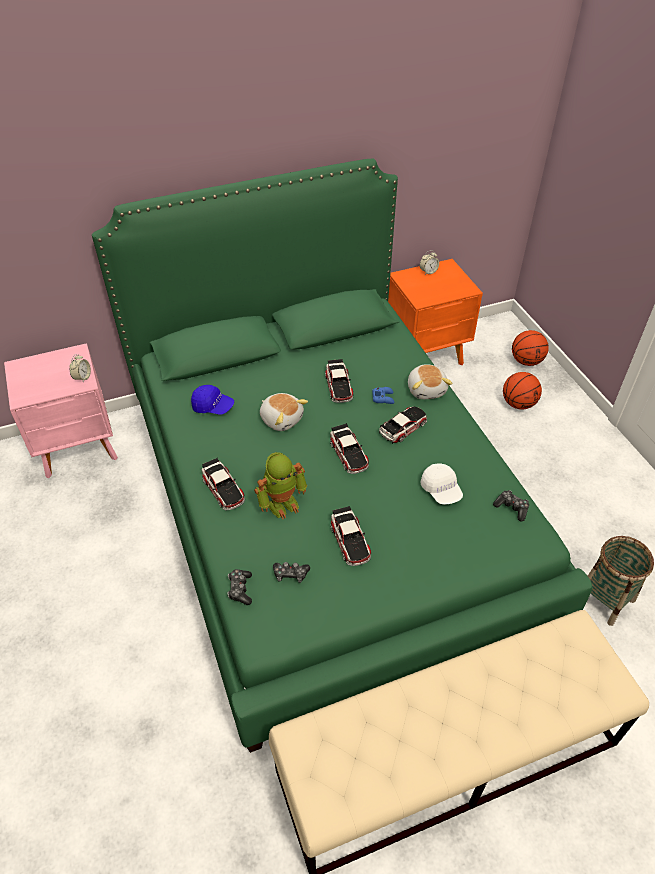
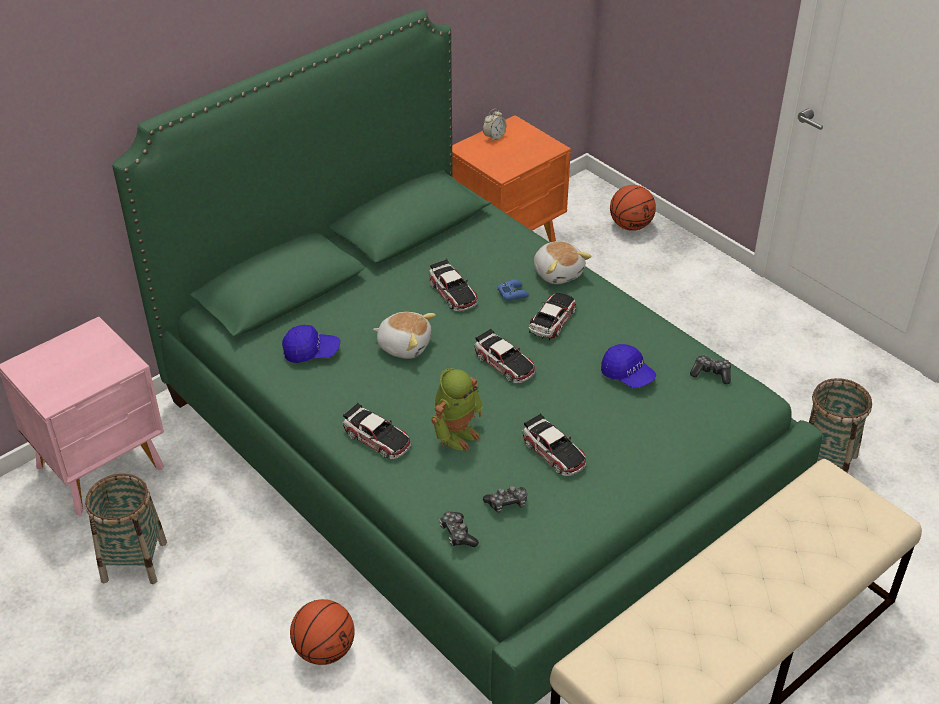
camera: 20 degrees left, 5 degrees down
alarm clock [70,354,91,383] -> none
white cap [420,463,463,504] -> blue cap [601,344,656,388]
basketball [503,372,542,410] -> basketball moved to [290,599,355,665]
none -> basket [85,474,167,584]

